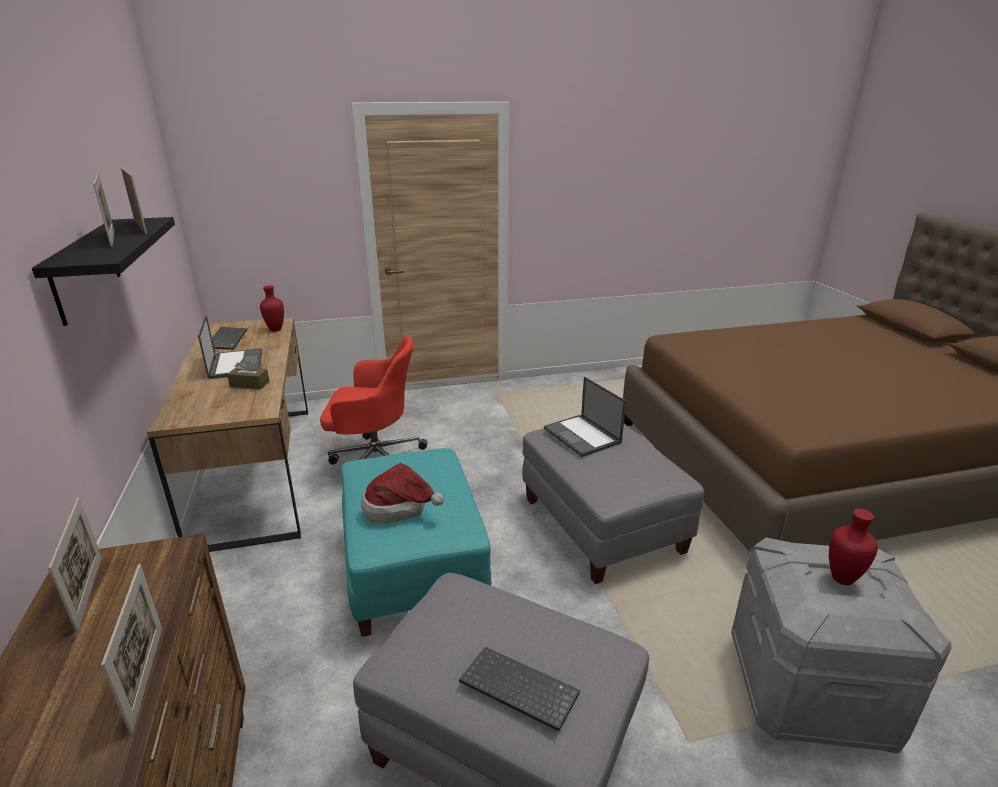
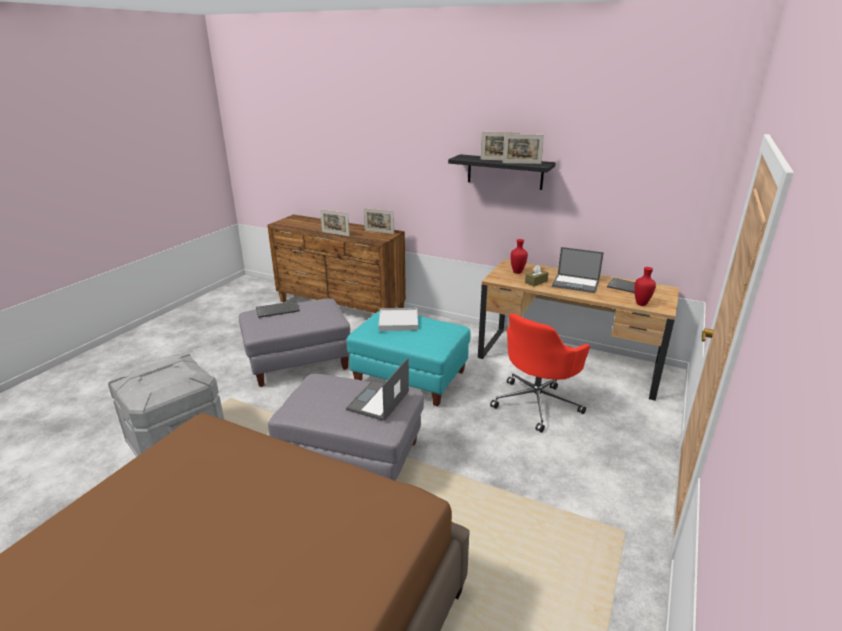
camera: 130 degrees right, 0 degrees up
hat [361,463,444,523] -> white tray [379,308,418,331]
laptop [544,377,626,457] -> laptop turned 75 degrees counterclockwise [346,358,409,421]
red vase [829,509,878,585] -> red vase moved to [510,239,528,274]

